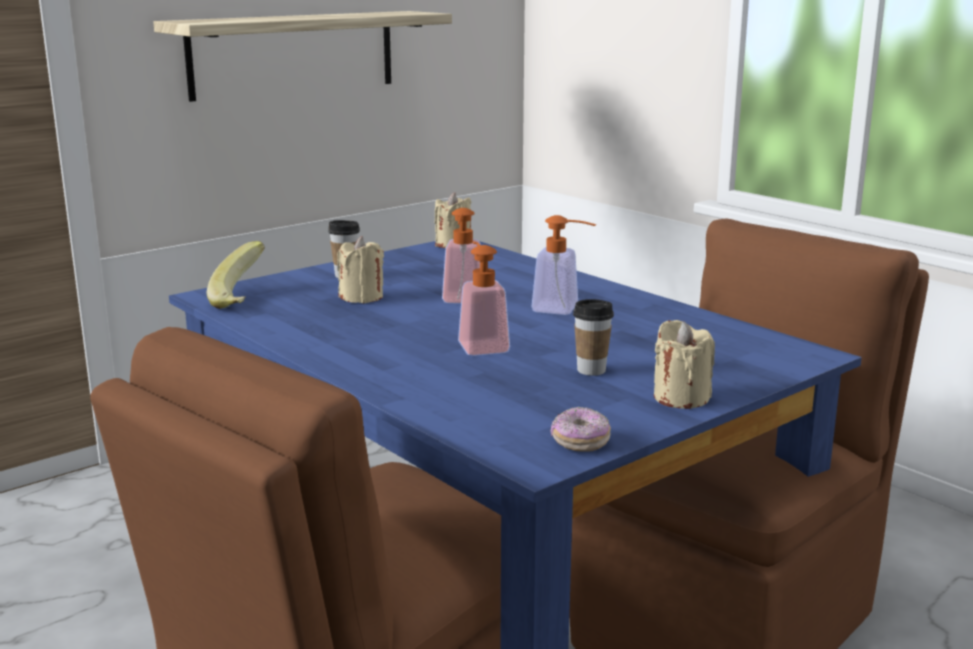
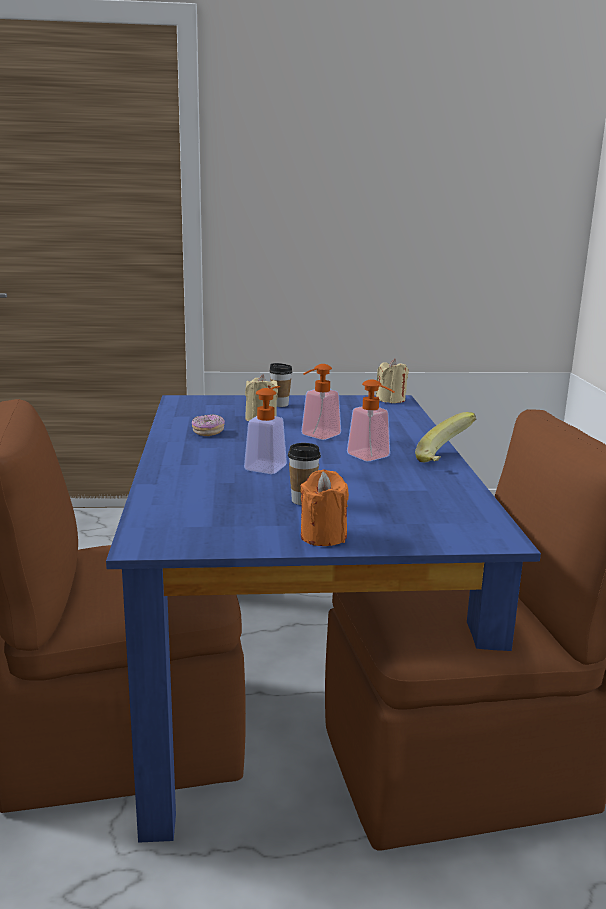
camera: 35 degrees right, 0 degrees up
shelf [153,11,452,102] -> none
banana [206,241,265,309] -> banana moved to [415,412,476,462]
donut [551,407,611,452] -> donut moved to [192,414,225,436]
beige candle [654,320,715,409] -> orange candle [300,470,349,546]

